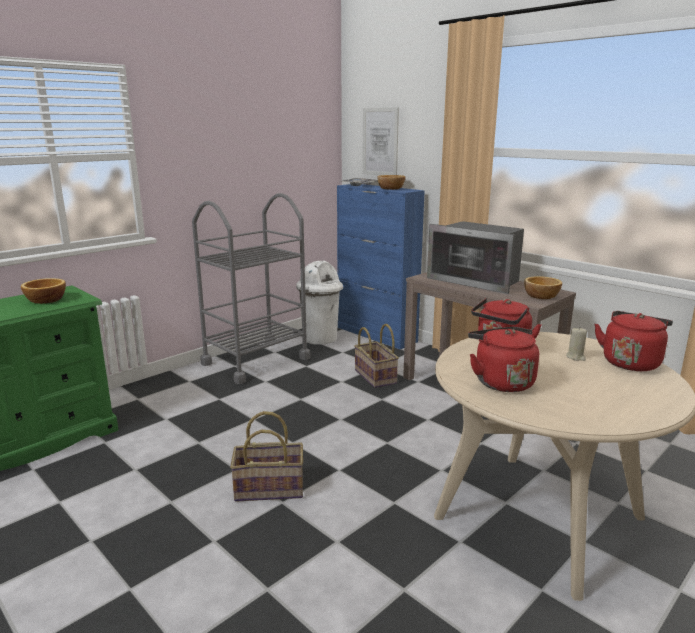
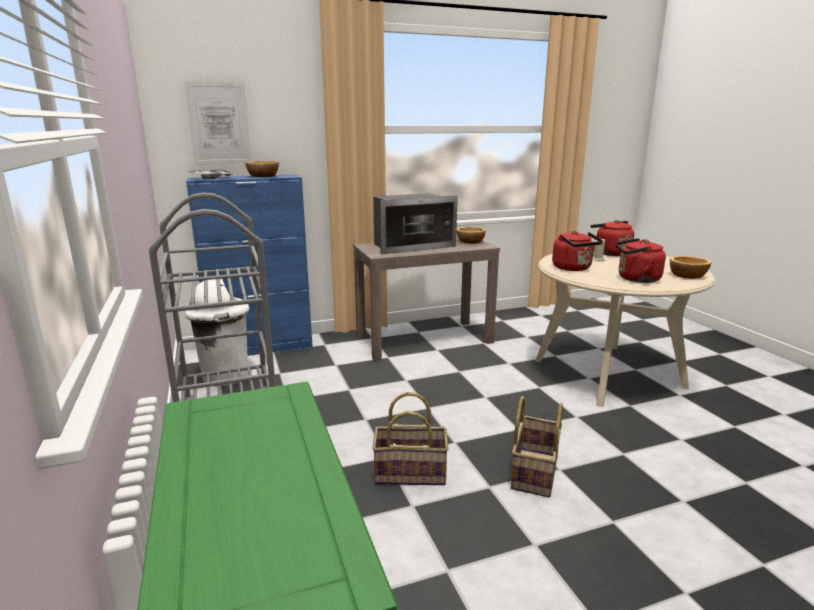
camera: 65 degrees left, 0 degrees up
bowl [21,278,66,304] -> bowl moved to [670,256,711,279]
basket [354,324,399,388] -> basket moved to [372,392,448,485]

